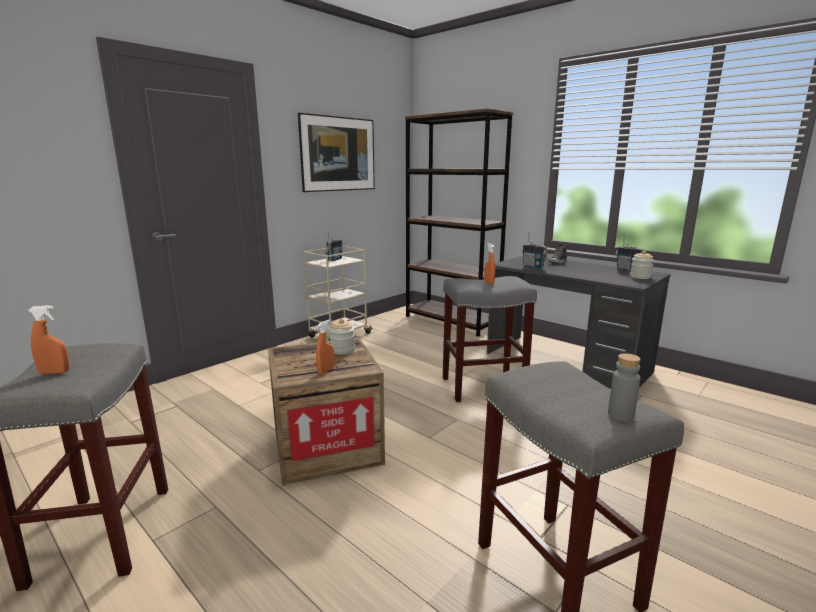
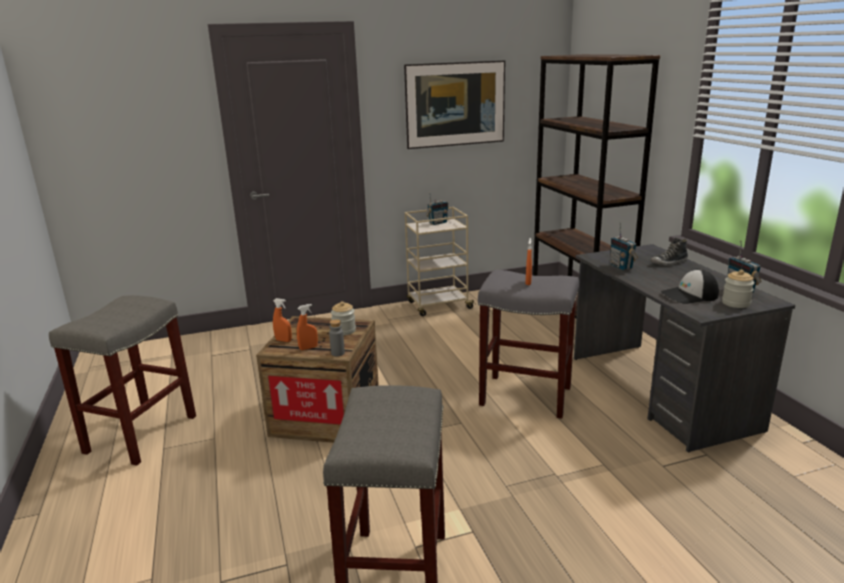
camera: 30 degrees right, 5 degrees up
orange spray bottle [28,305,69,374] -> orange spray bottle moved to [273,298,292,342]
grey bottle [608,353,641,421] -> grey bottle moved to [329,319,345,356]
none -> cap [661,269,719,304]

